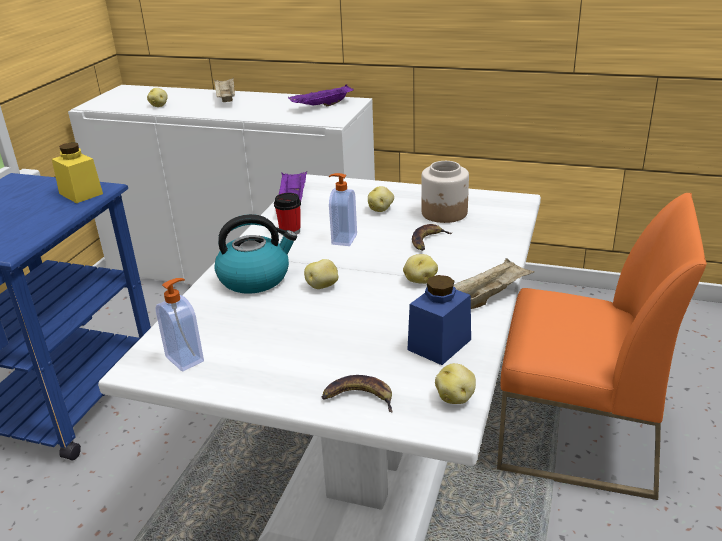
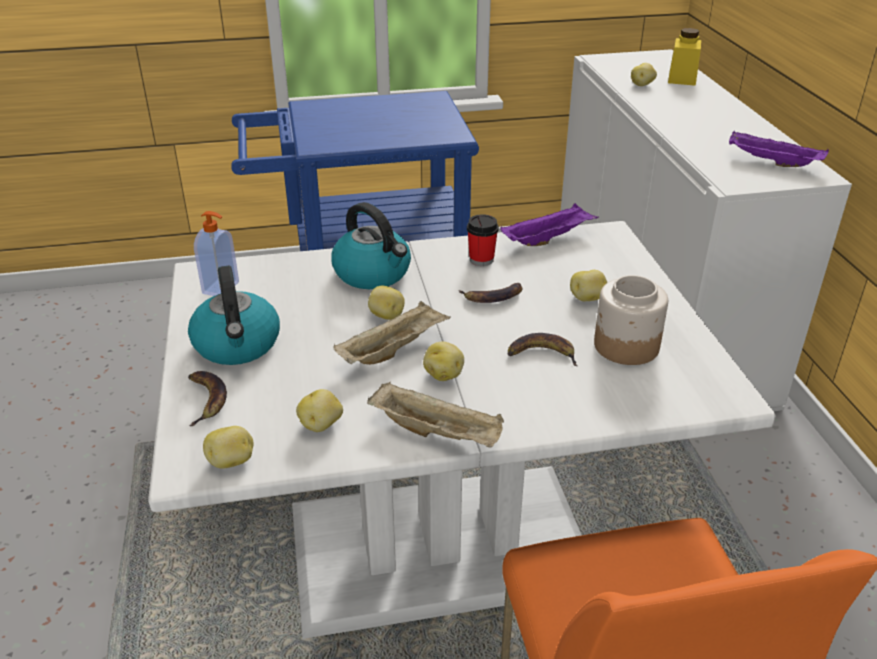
camera: 60 degrees right, 5 degrees up
yellow jar [52,142,103,203] -> yellow jar moved to [668,28,701,86]
beige tray [214,78,235,102] -> beige tray moved to [334,301,451,365]
soap dispenser [329,173,357,246] -> banana [459,283,522,303]
blue jar [407,275,471,365] -> potato [296,389,343,432]
none -> kettle [188,266,280,365]

